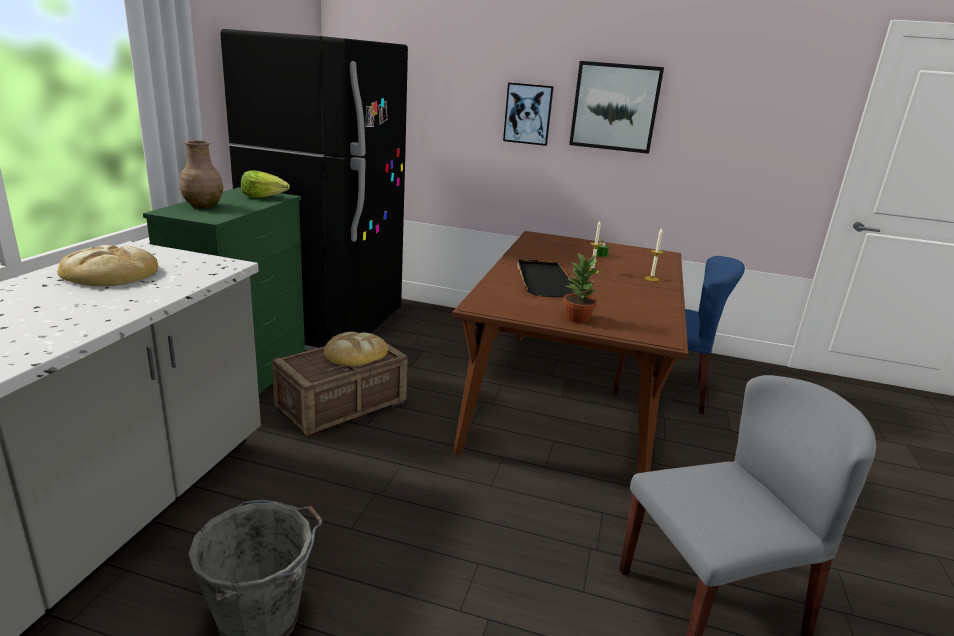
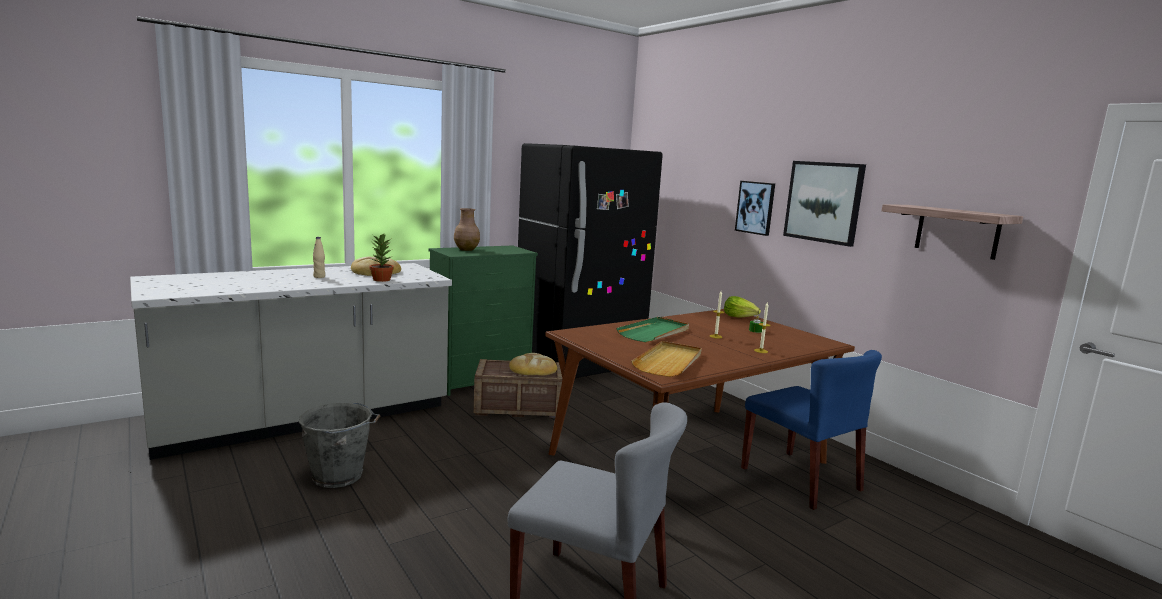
camera: 40 degrees right, 10 degrees down
lettuce [241,170,290,198] -> lettuce moved to [724,296,761,318]
black tray [518,259,576,297] -> green tray [616,317,689,342]
potted plant [563,252,599,323] -> potted plant moved to [369,233,394,282]
none -> beige bottle [313,237,325,278]
none -> beige tray [631,341,702,377]
none -> shelf [882,204,1023,260]

